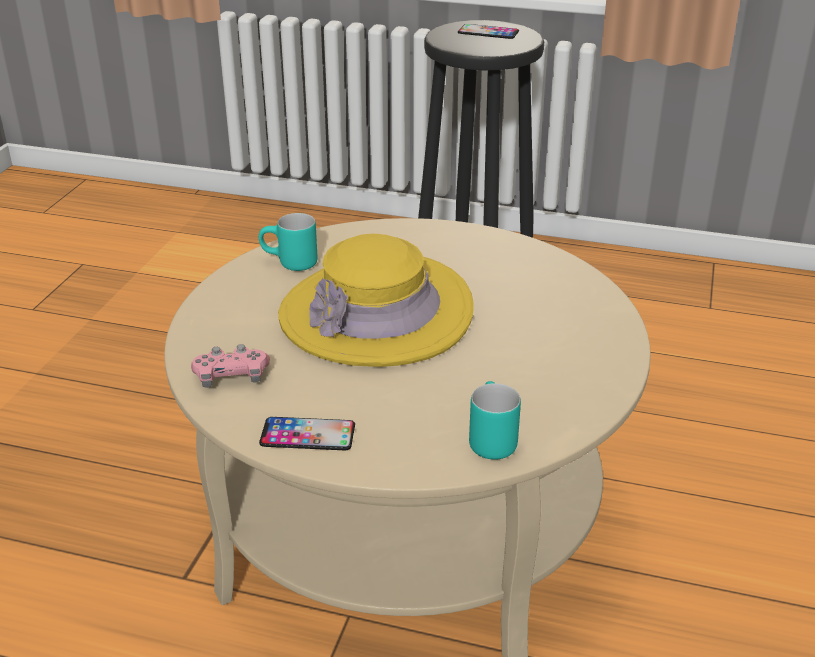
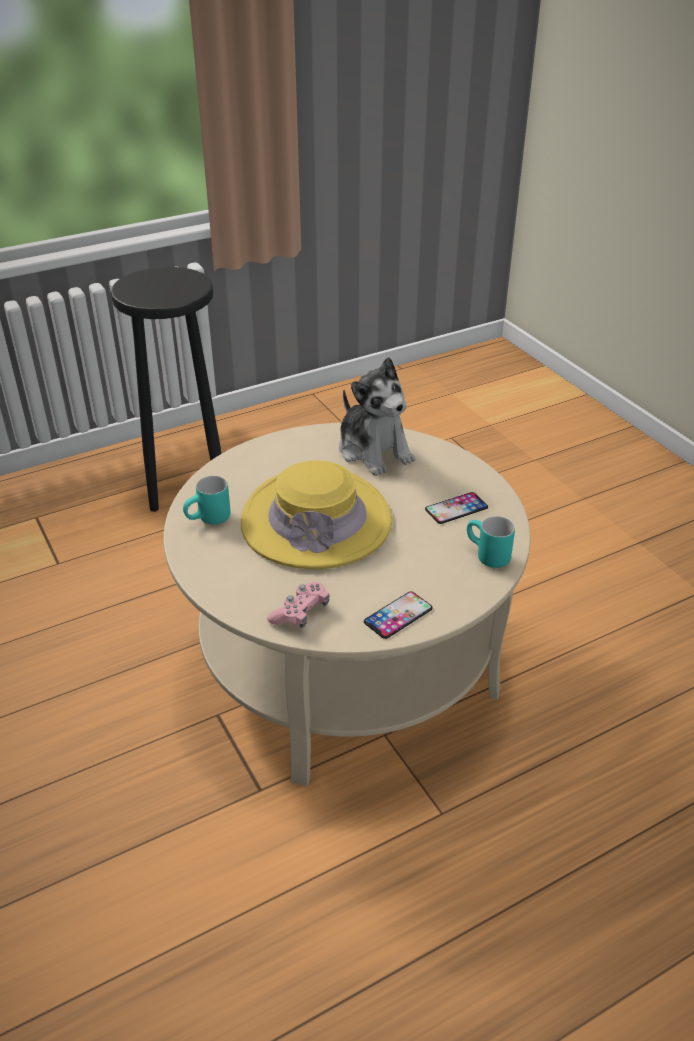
camera: 45 degrees left, 5 degrees up
phone [458,24,519,39] -> phone moved to [425,492,488,524]
none -> plush toy [339,357,415,476]

